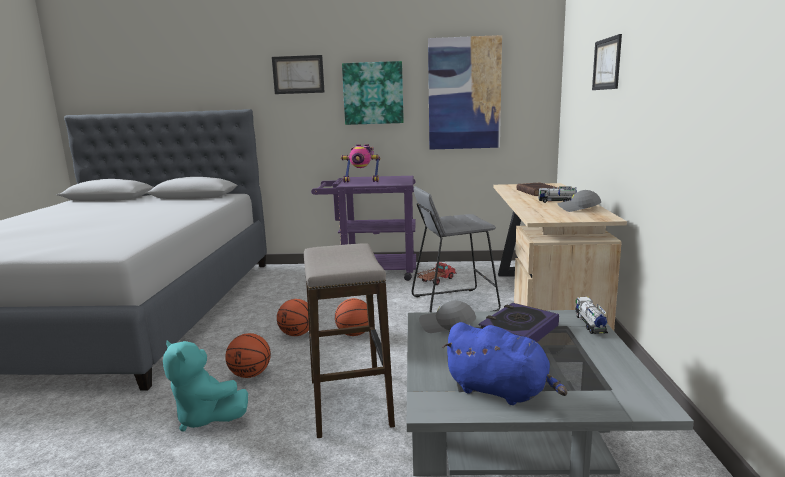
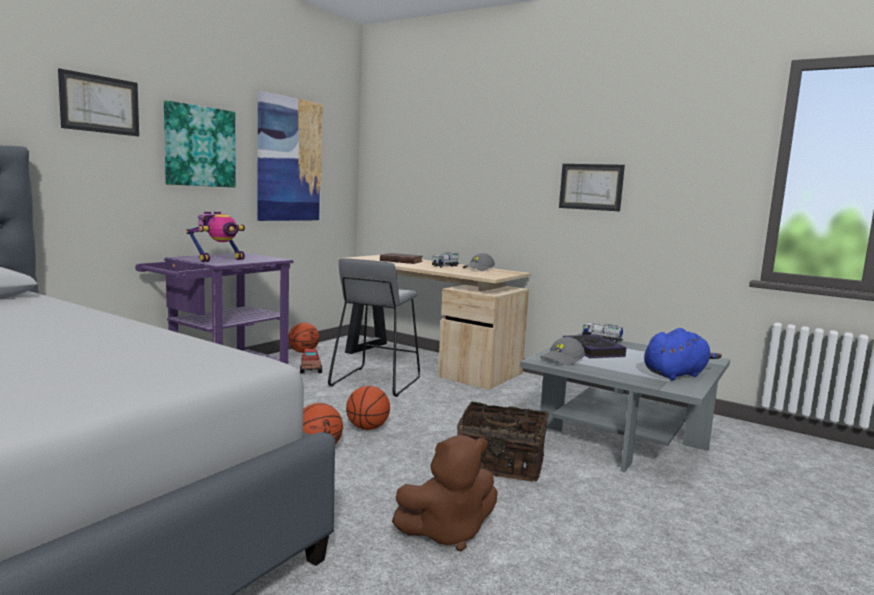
camera: 60 degrees left, 5 degrees down
turquoise plush toy [163,340,248,432] -> brown plush toy [392,435,498,551]
basketball [225,333,271,378] -> basketball moved to [288,323,319,353]
stool [304,243,395,438] -> basket [457,401,549,482]
picture [592,34,622,90] -> picture moved to [559,164,625,211]

